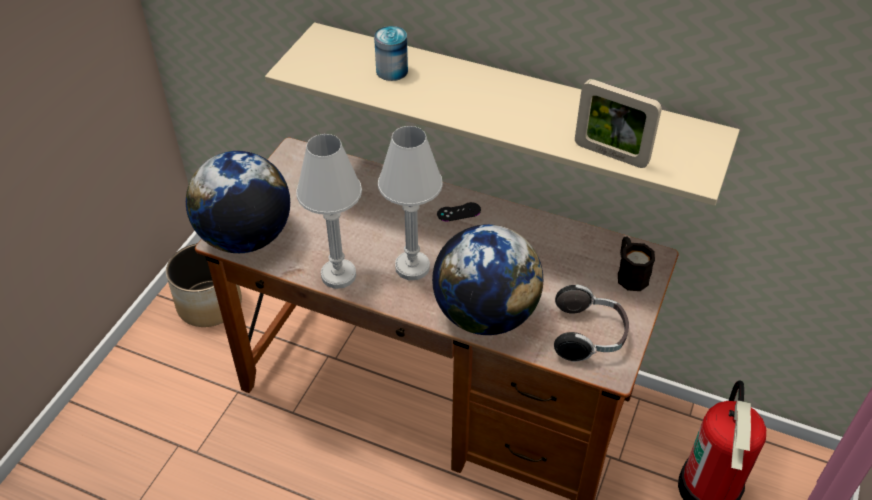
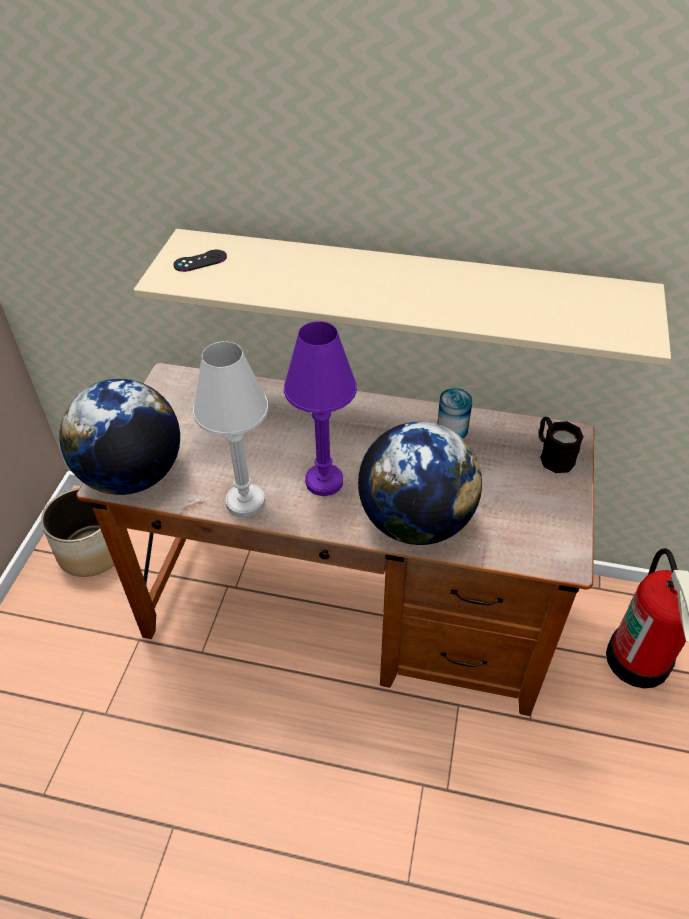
camera: 10 degrees left, 0 degrees up
can [374,26,408,81] -> can moved to [437,388,473,438]
white table lamp [378,126,443,280] -> purple table lamp [284,321,357,496]
black game controller [437,202,481,222] -> black game controller moved to [174,250,227,272]
headphones [554,284,629,362] -> none
picture frame [575,79,662,168] -> none

